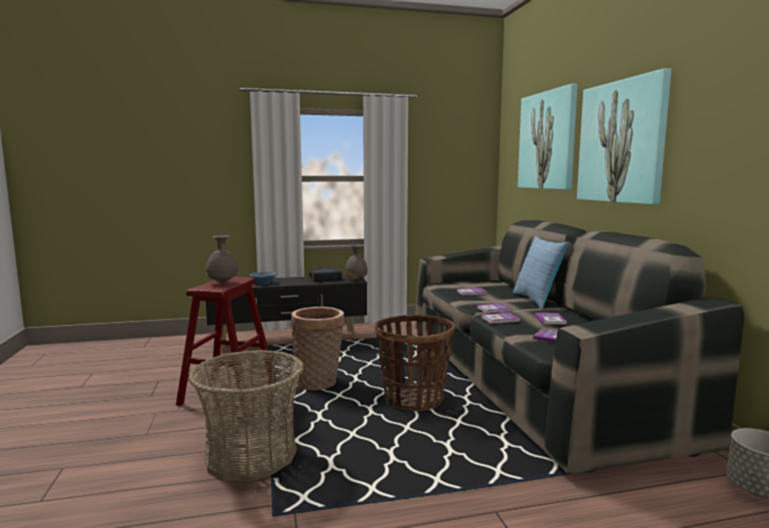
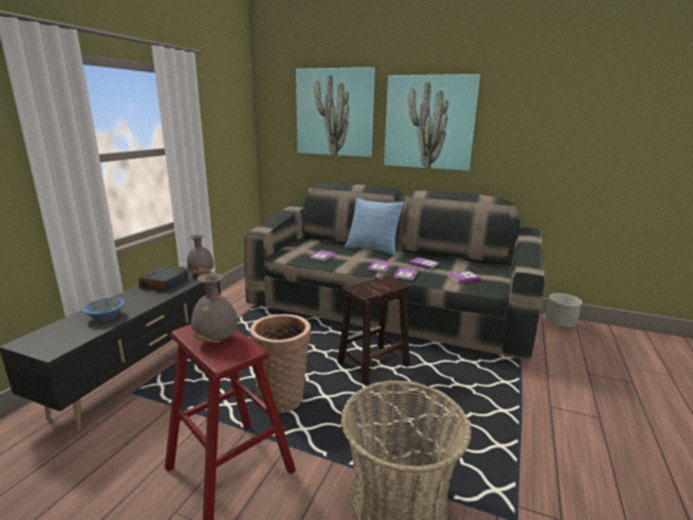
camera: 55 degrees left, 10 degrees up
basket [375,315,455,411] -> brown stool [337,275,411,385]

